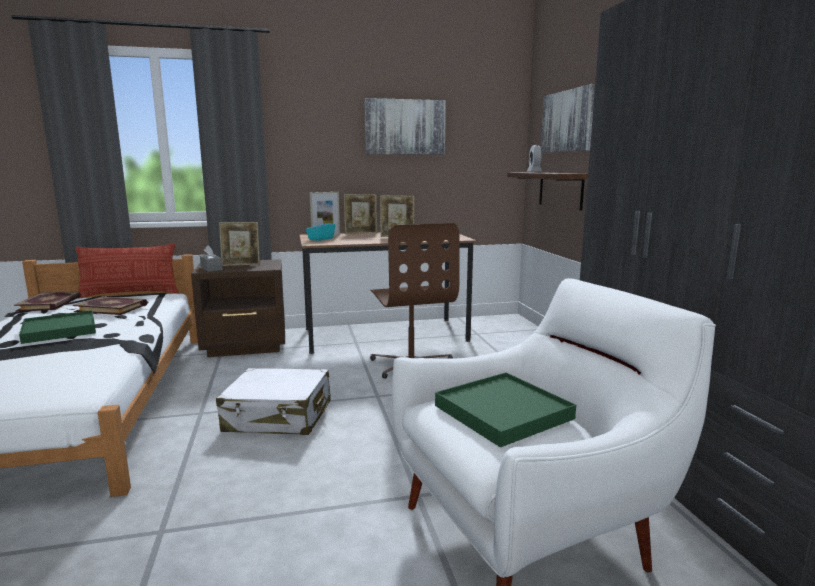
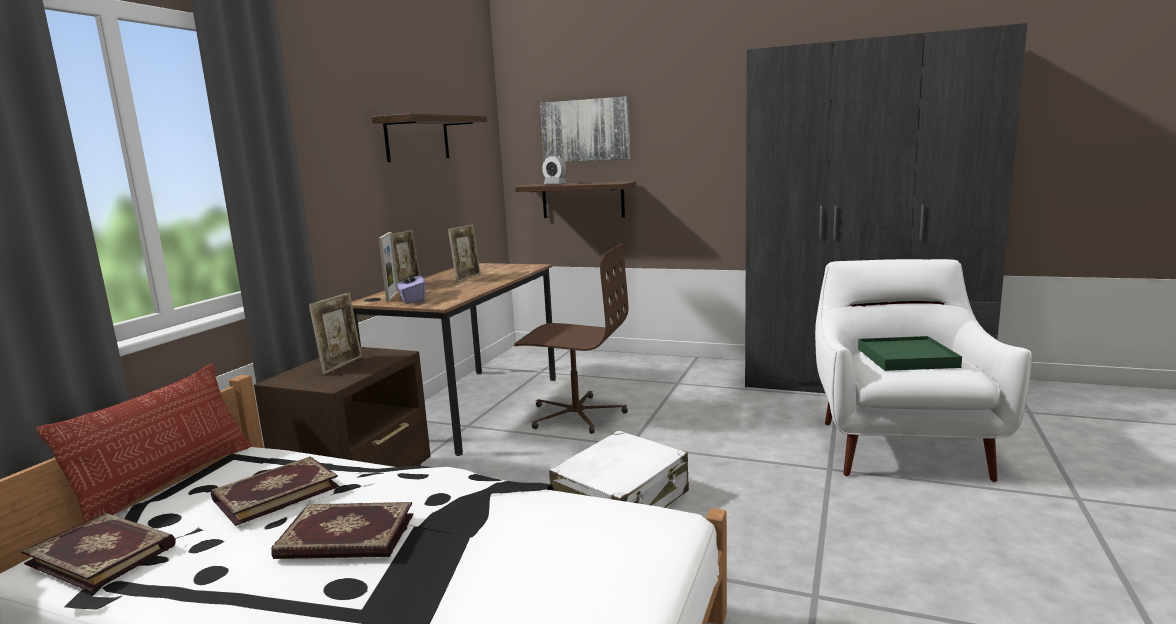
camera: 55 degrees left, 0 degrees up
green tray [19,310,96,344] -> book [272,502,414,559]
grey tissue box [200,245,223,272] -> none
turquoise tissue box [305,218,335,241] -> purple tissue box [396,270,425,304]
picture [364,98,446,155] -> shelf [372,113,487,162]

